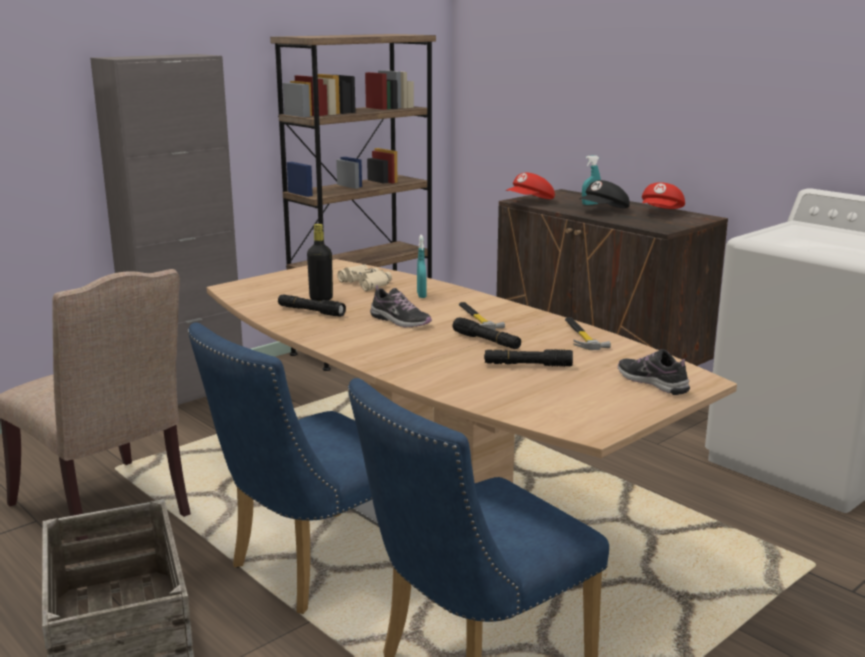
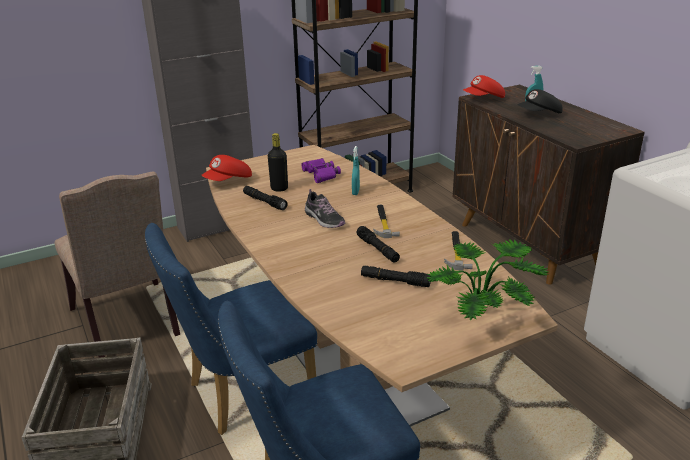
camera: 15 degrees right, 10 degrees up
beige binoculars [337,264,392,291] -> purple binoculars [301,158,341,183]
shoe [618,349,690,395] -> potted plant [427,239,549,320]
red cap [642,182,685,209] -> red cap moved to [201,155,252,181]

